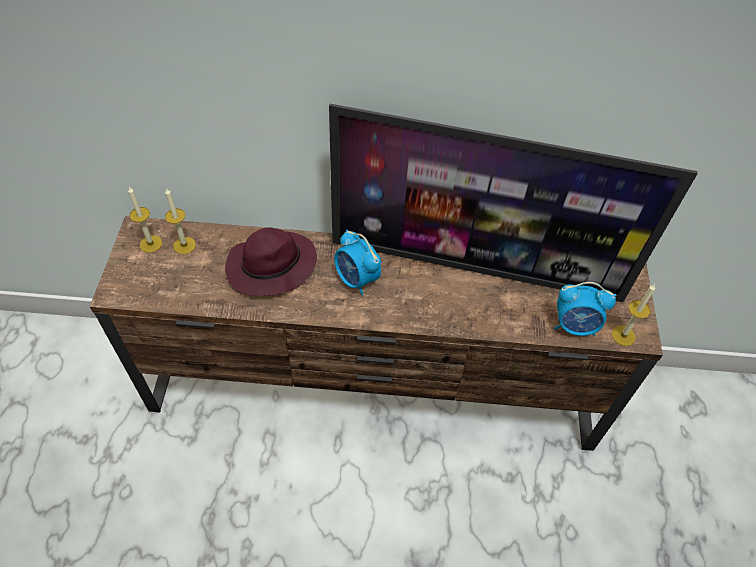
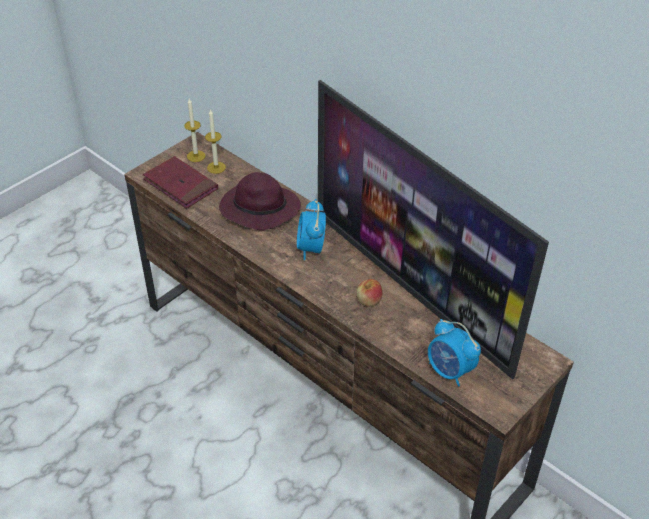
camera: 40 degrees right, 10 degrees down
candle [612,284,655,346] -> none
none -> red book [143,156,218,209]
none -> apple [357,279,382,307]

